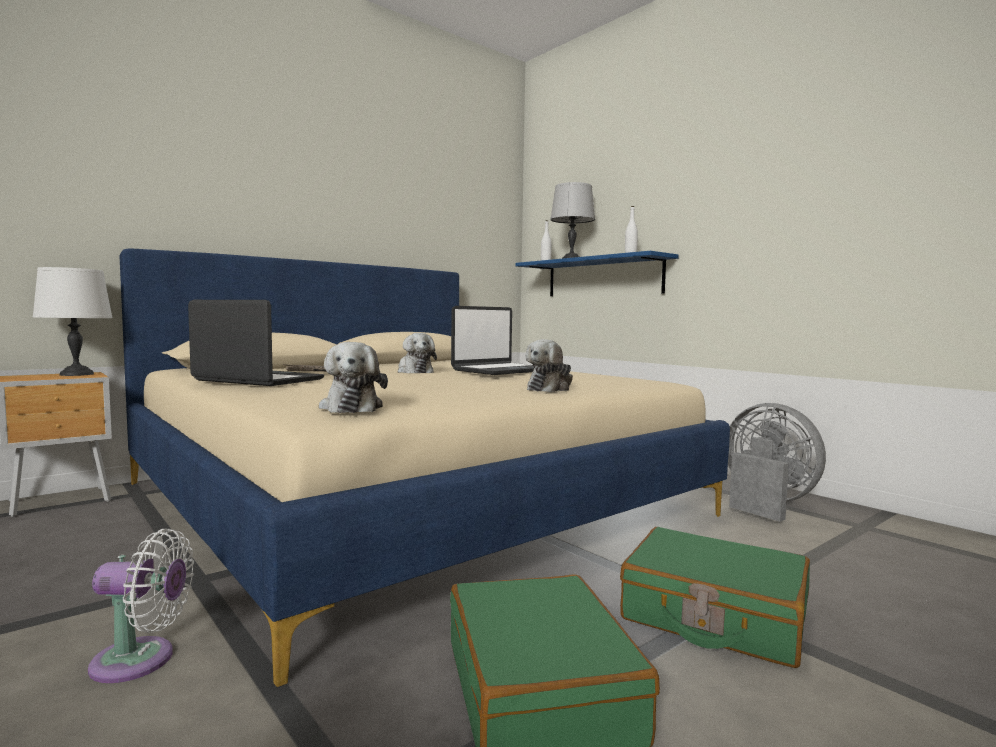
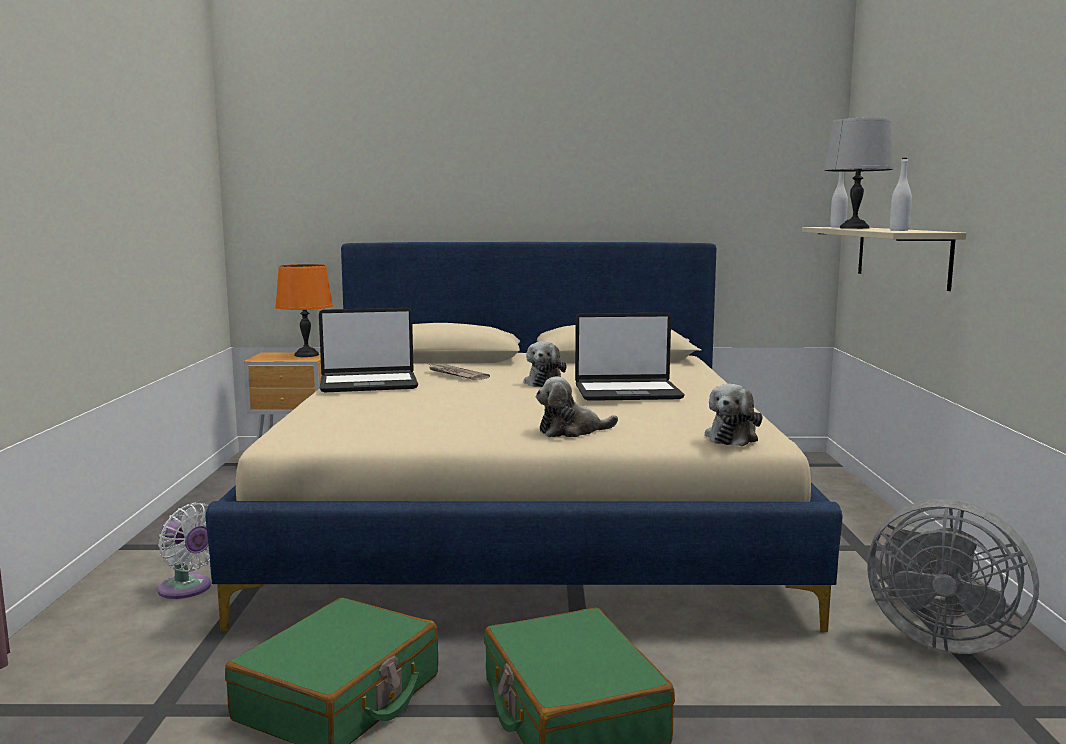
camera: 40 degrees right, 5 degrees up
white table lamp [33,267,113,376] -> orange table lamp [275,264,333,357]
laptop [188,300,324,386] -> laptop turned 105 degrees clockwise [319,308,418,392]
plush toy [319,342,388,413] -> plush toy moved to [705,384,763,446]
blue shelf [516,251,679,296] -> beige shelf [802,227,967,291]
grey fan [728,403,826,522] -> grey fan turned 120 degrees clockwise [867,499,1039,654]

